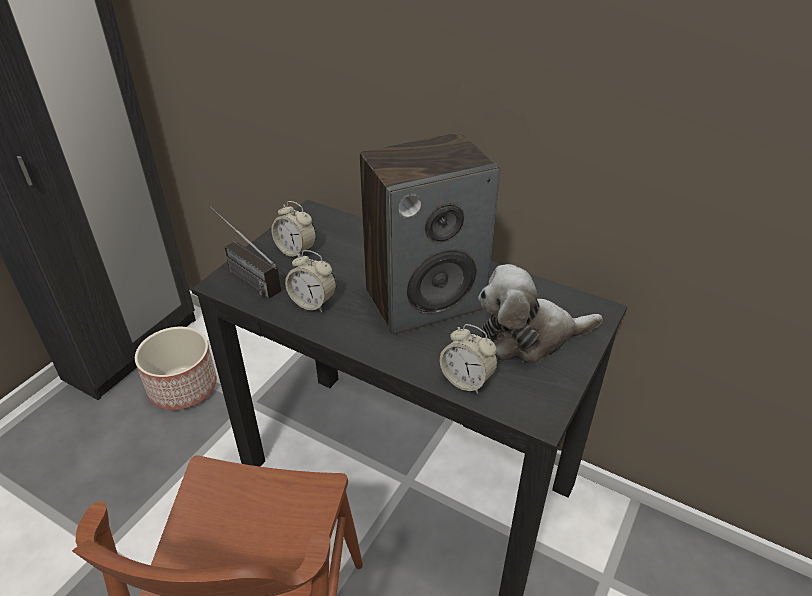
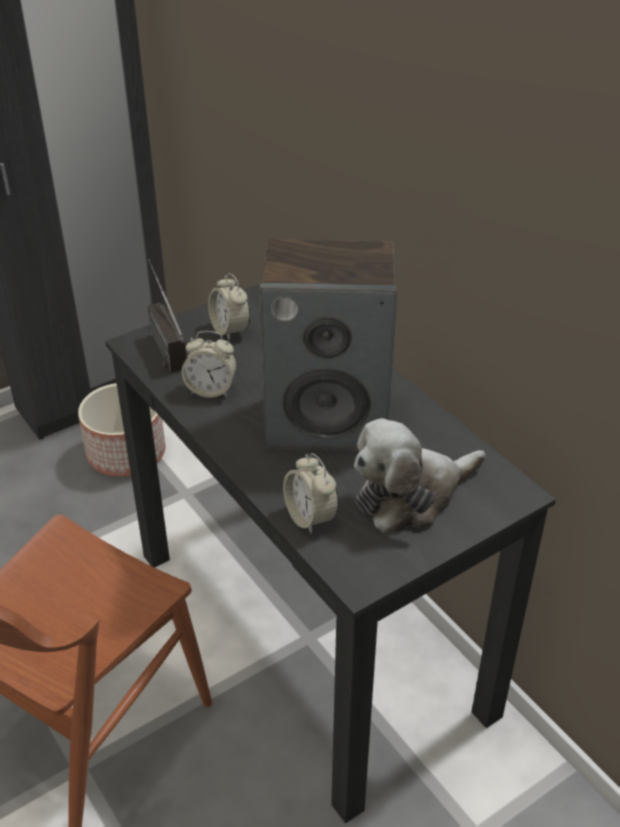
camera: 25 degrees right, 0 degrees up
alarm clock [285,250,336,312] -> alarm clock turned 45 degrees counterclockwise [181,331,237,397]
plush toy [478,264,603,364] -> plush toy turned 45 degrees counterclockwise [354,418,486,533]

